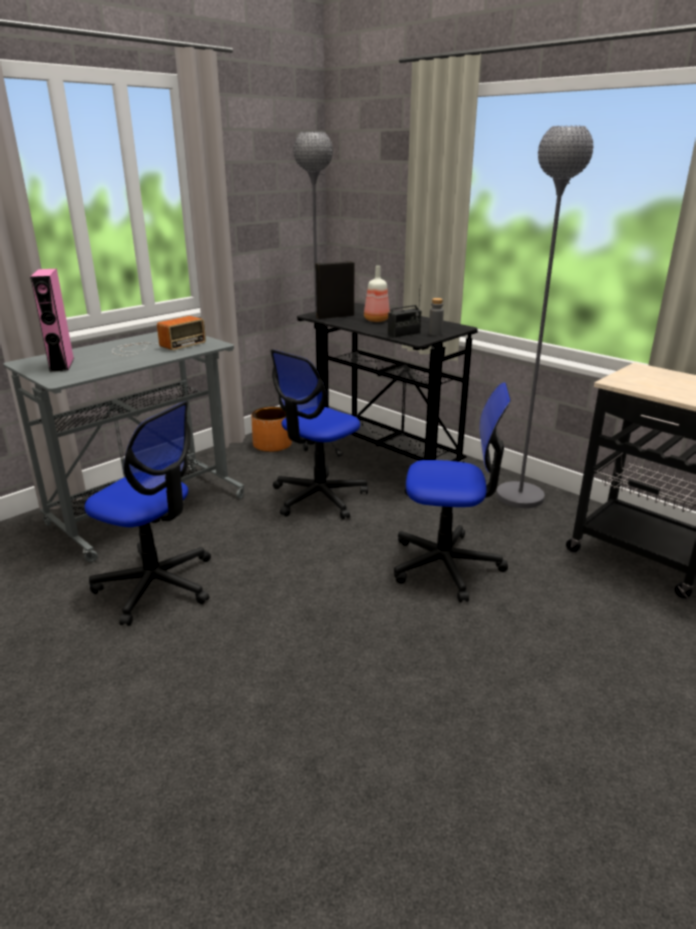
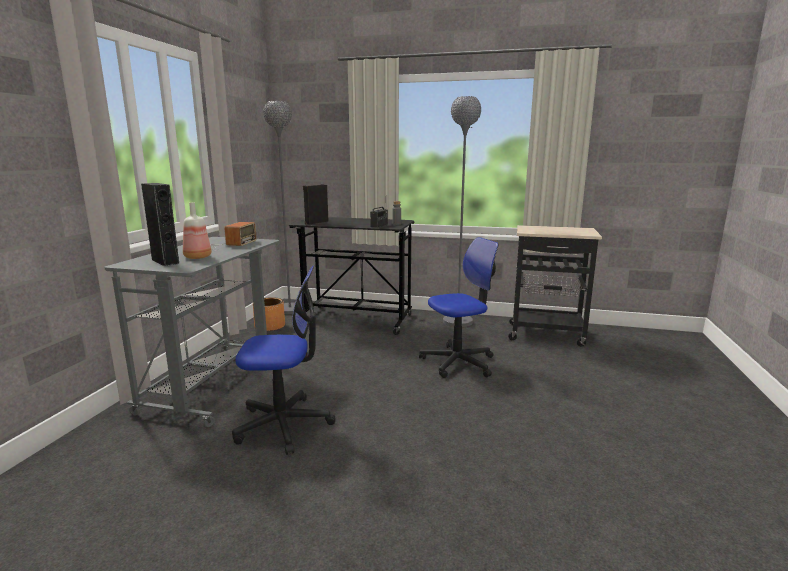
camera: 30 degrees left, 10 degrees down
pink speaker [30,269,74,372] -> black speaker [141,183,180,266]
office chair [270,349,368,519] -> none
bottle [364,265,390,322] -> bottle moved to [183,202,211,259]

